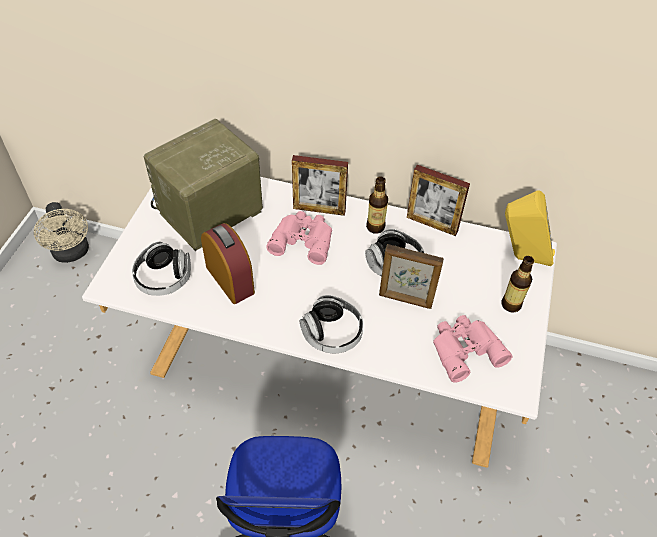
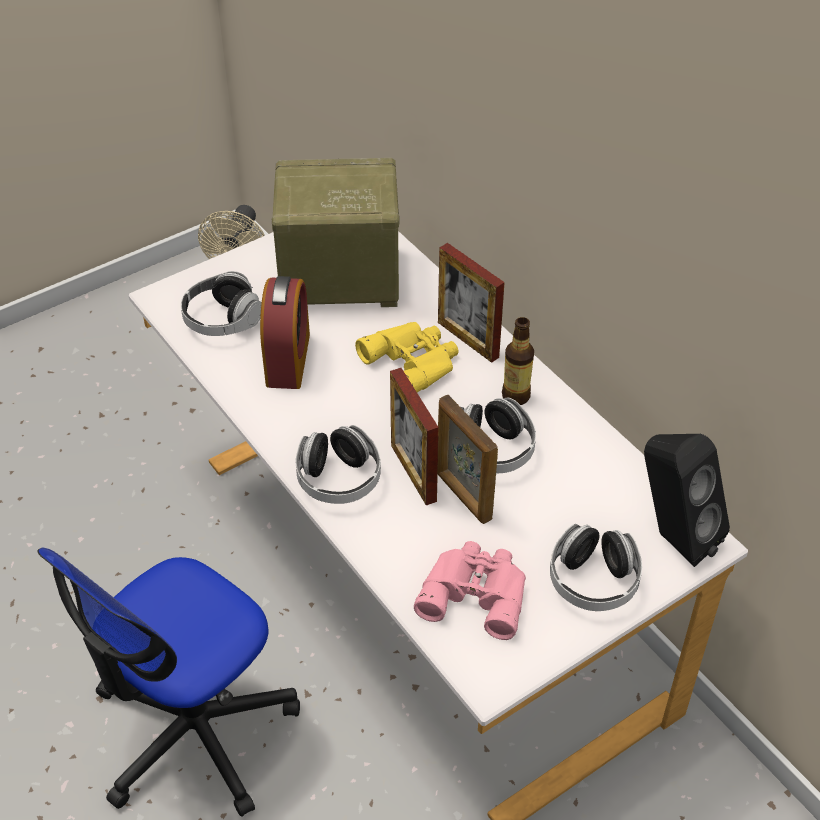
camera: 40 degrees right, 5 degrees down
pink binoculars [266,211,332,265] -> yellow binoculars [355,322,458,393]
picture frame [407,165,470,236] -> picture frame moved to [390,368,439,505]
bottle [501,256,534,312] -> headphones [550,524,642,611]
yellow speaker [505,190,555,266] -> black speaker [644,434,730,567]

